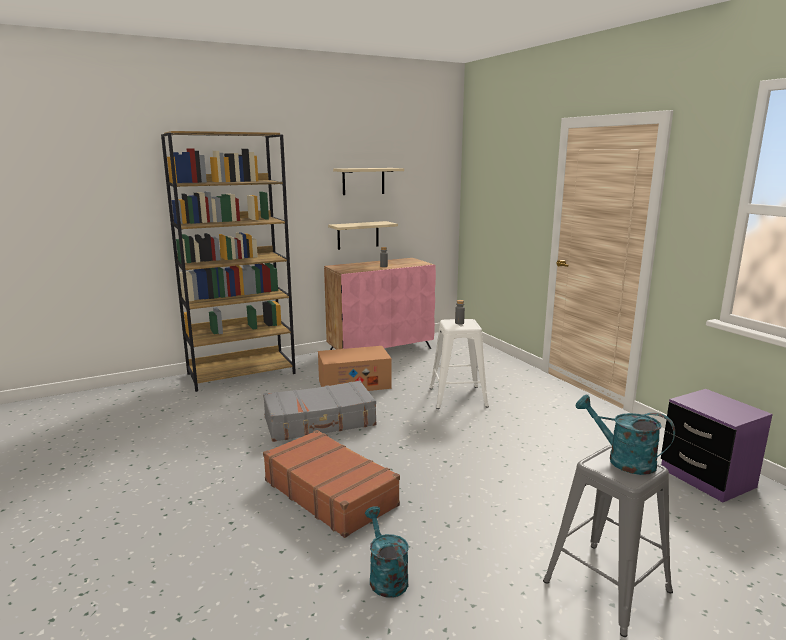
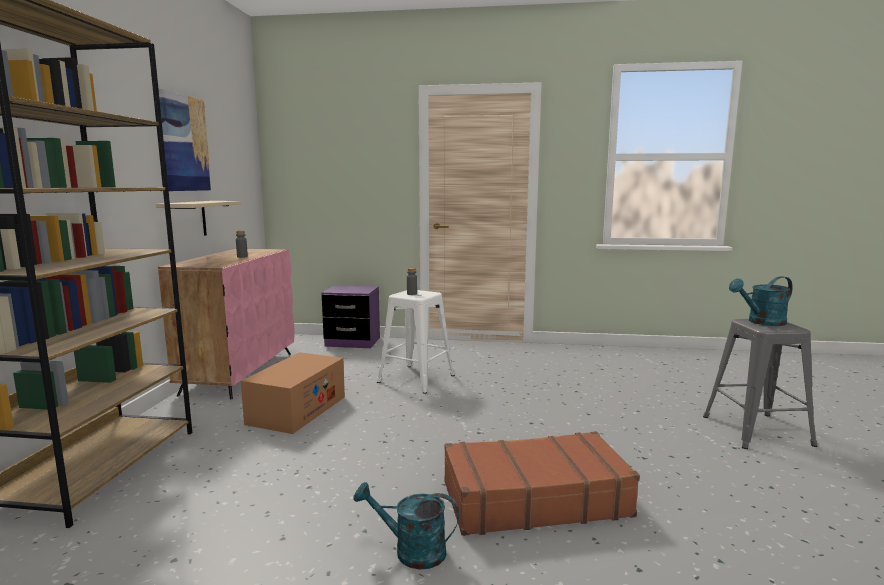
camera: 55 degrees left, 5 degrees down
grey suitcase [263,380,376,442] -> none
beige shelf [333,168,404,195] -> picture [159,89,212,191]
turquoise watering can [365,506,409,598] -> turquoise watering can moved to [353,482,459,570]
purple nightstand [661,389,773,502] -> purple nightstand moved to [322,285,380,348]

